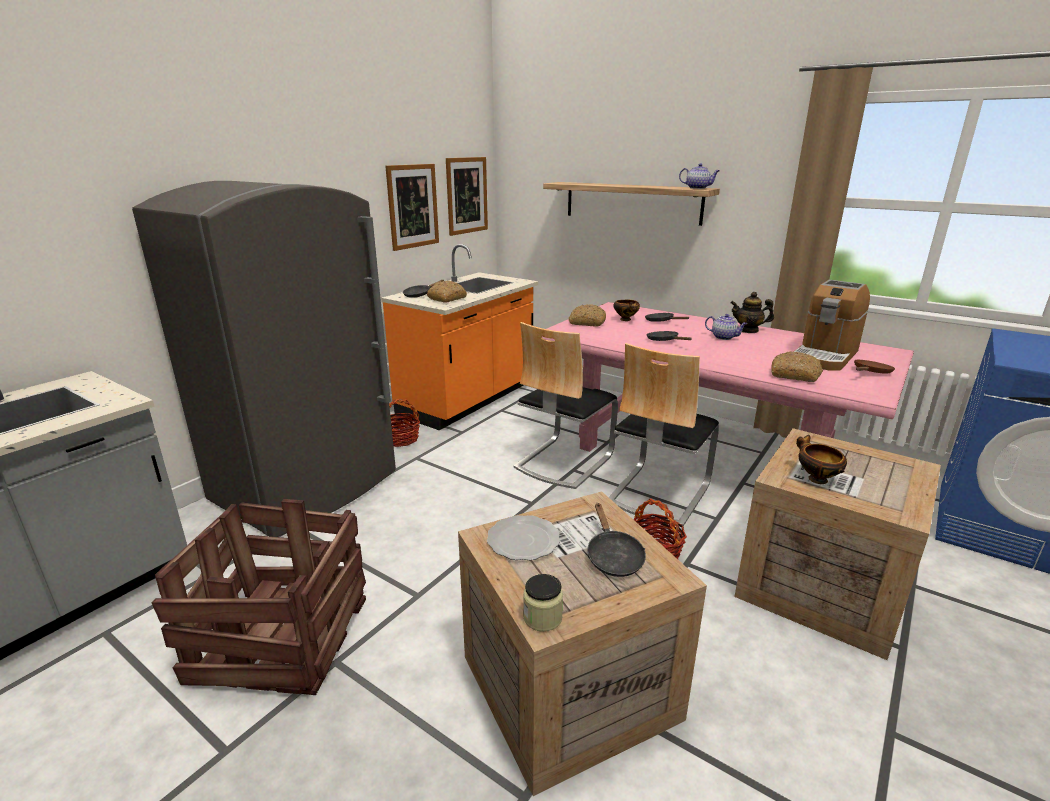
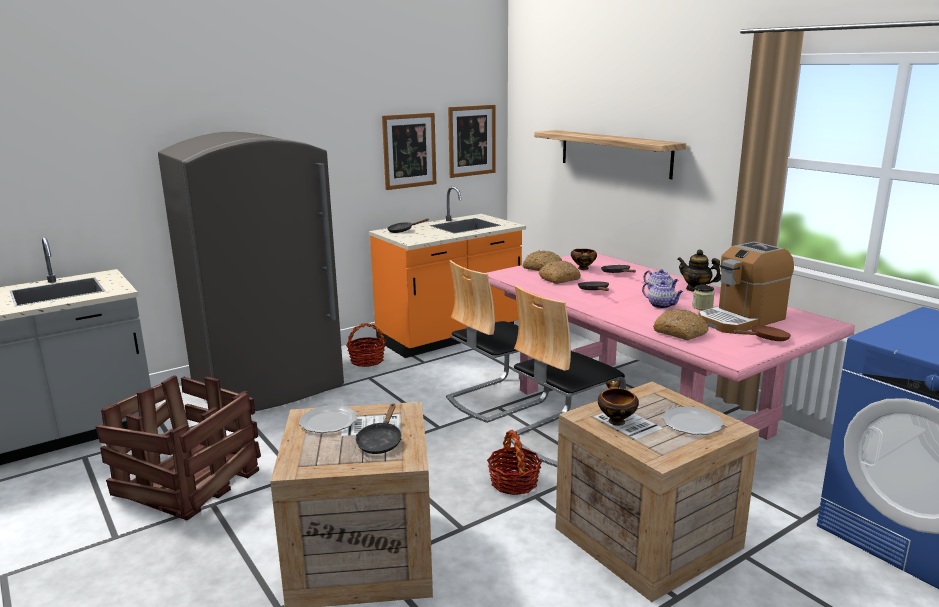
camera: 20 degrees right, 5 degrees down
bread [427,281,467,303] -> bread moved to [539,261,581,284]
jar [523,574,563,632] -> jar moved to [692,285,715,310]
teapot [679,163,720,189] -> teapot moved to [642,281,683,309]
none -> plate [662,407,724,435]

